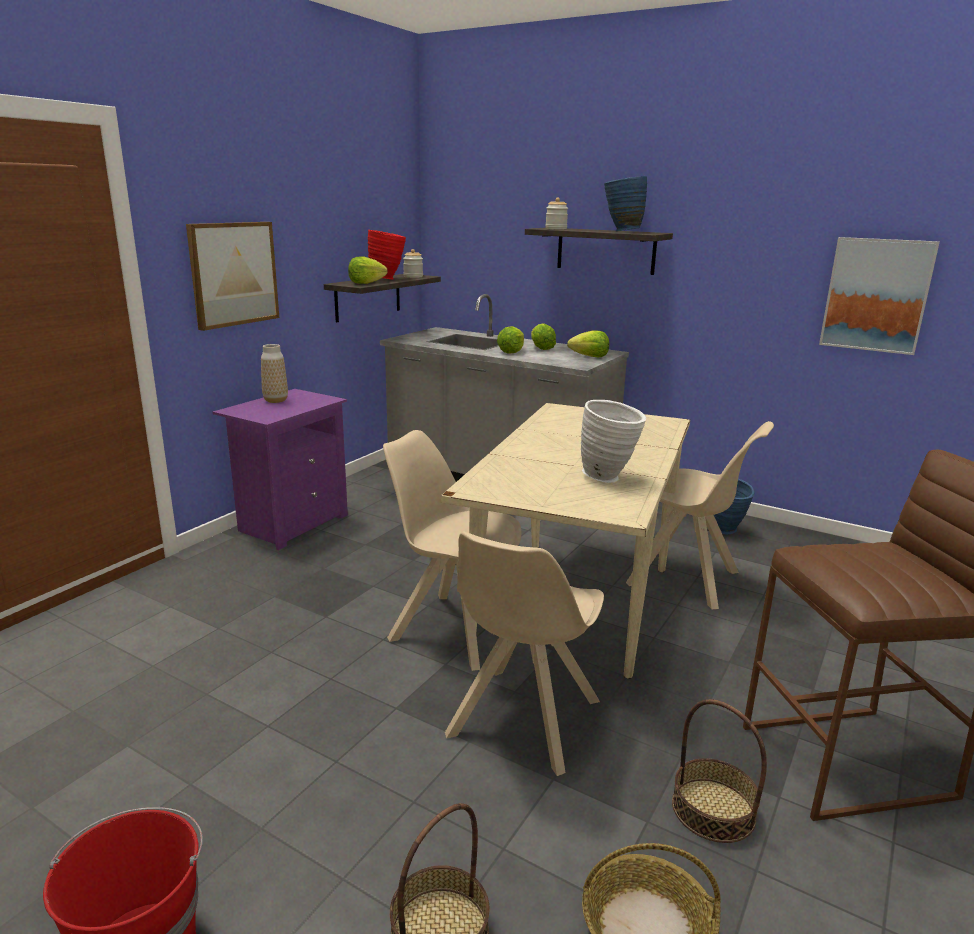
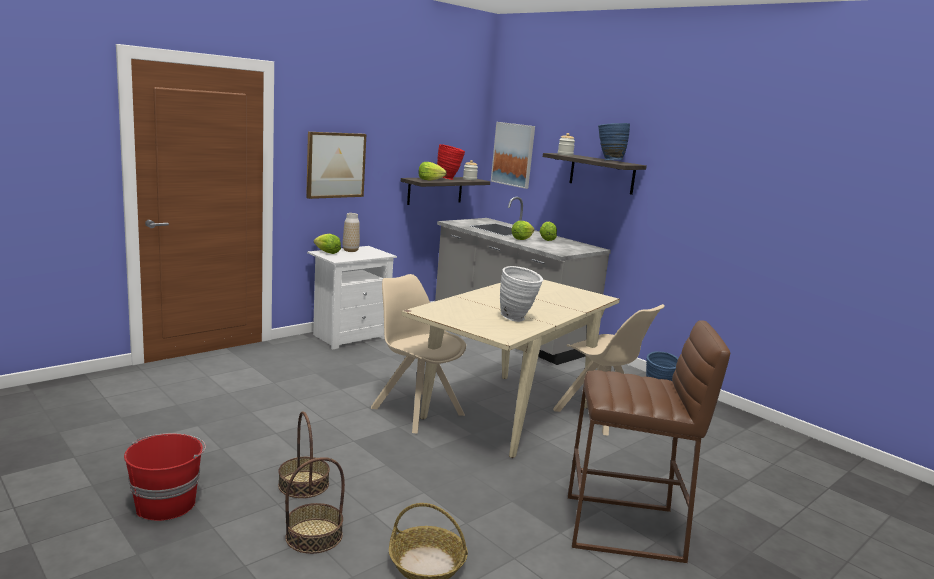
camera: 15 degrees right, 5 degrees down
purple nightstand [213,389,348,550] -> white nightstand [307,246,397,350]
beige chair [445,532,604,776] -> none
lettuce [567,330,609,357] -> lettuce moved to [314,234,341,254]
basket [672,699,767,843] -> basket moved to [278,411,330,498]
picture [819,237,940,355] -> picture moved to [491,122,535,189]

